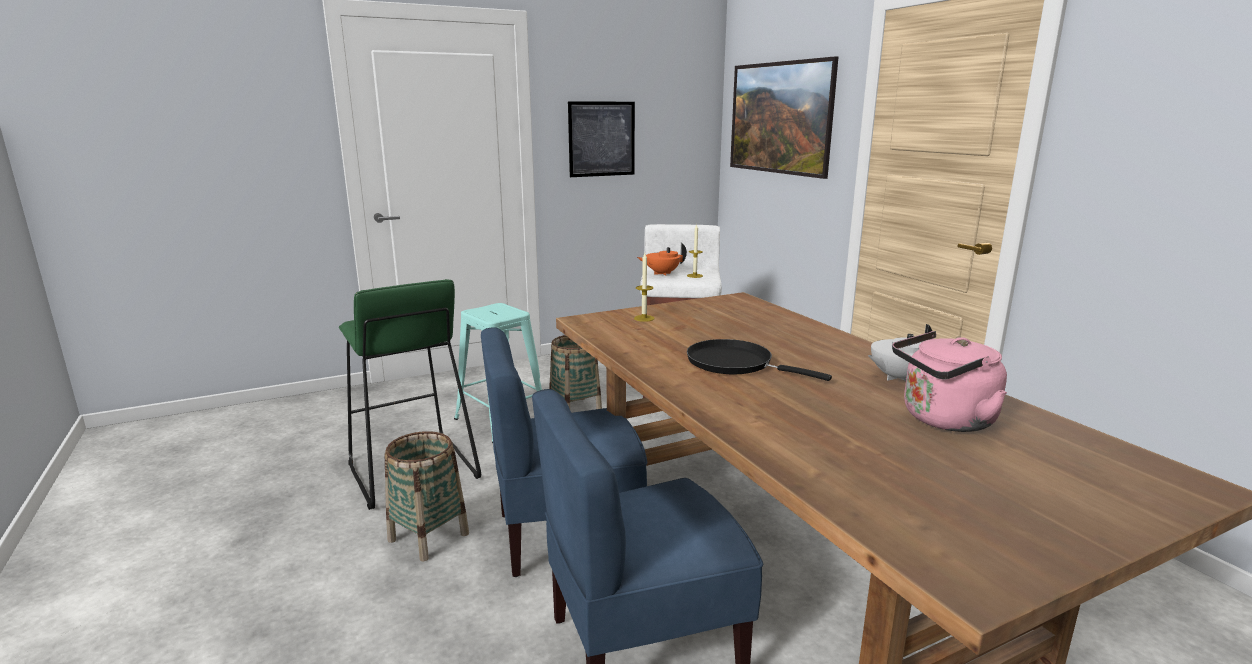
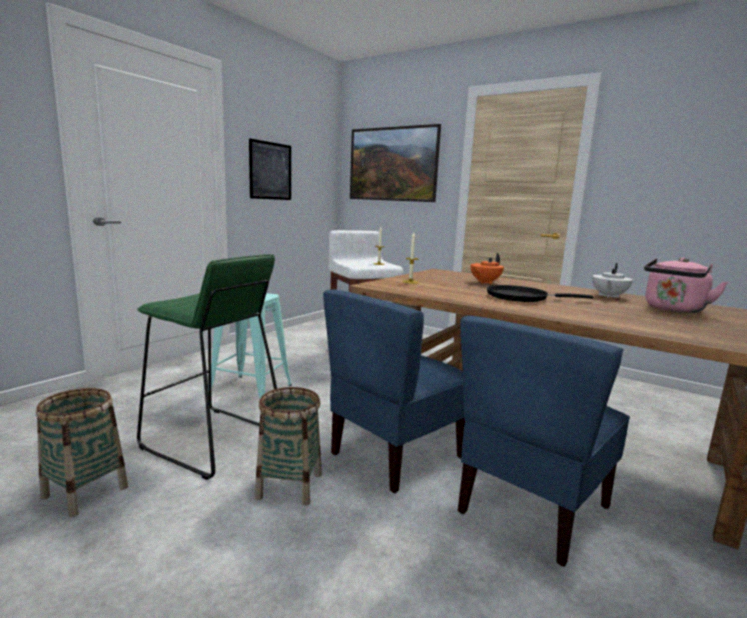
camera: 30 degrees left, 5 degrees down
basket [549,335,602,409] -> basket moved to [36,388,128,517]
orange teapot [637,243,687,276] -> orange teapot moved to [470,253,504,284]

